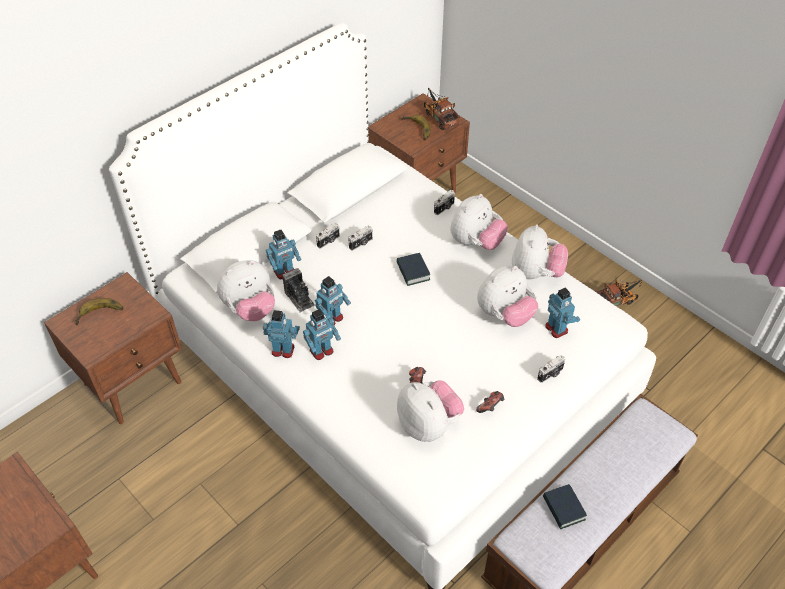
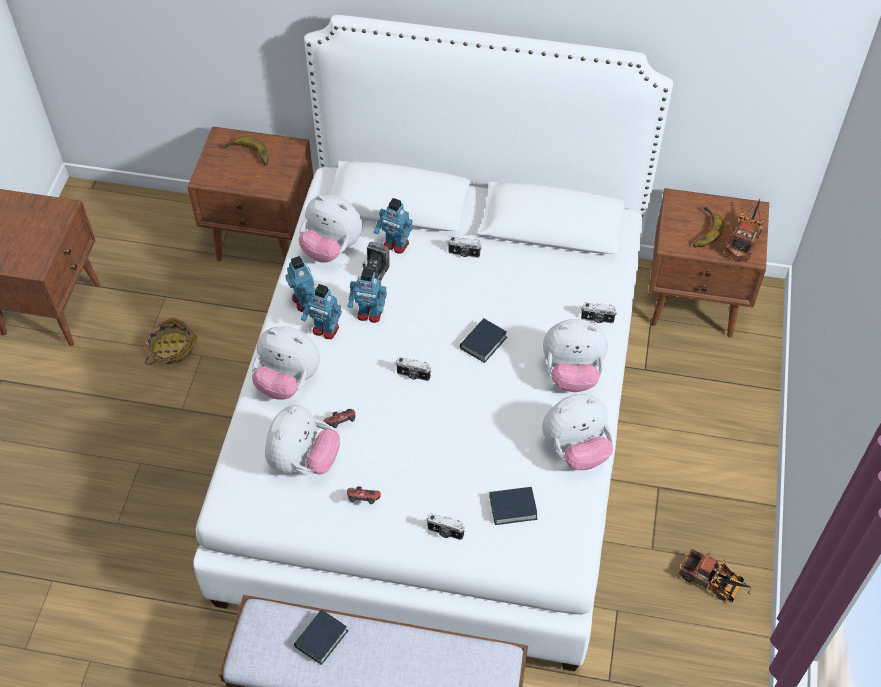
camera: 55 degrees right, 5 degrees up
camera [348,226,372,251] -> camera moved to [396,357,432,381]
plush toy [477,266,538,327] -> plush toy moved to [252,326,320,400]
toy robot [545,287,580,338] -> book [489,487,538,525]
none -> basket [144,317,197,365]

